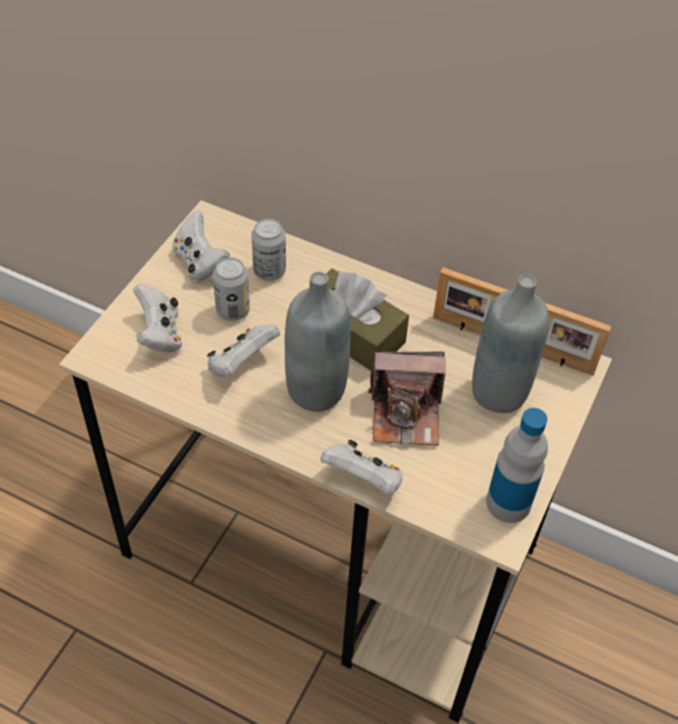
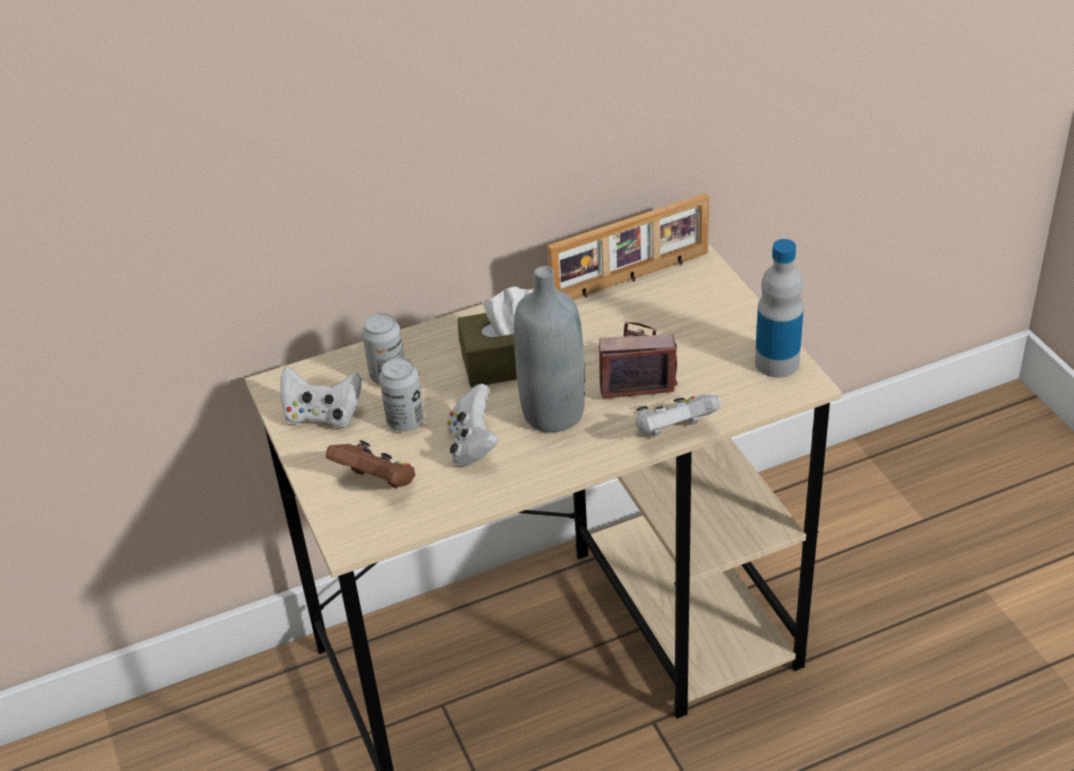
camera: 45 degrees left, 10 degrees down
white game controller [133,283,182,352] -> brown game controller [326,440,415,489]
camera [368,352,446,446] -> camera turned 135 degrees counterclockwise [599,322,678,398]
grey bottle [472,274,549,413] -> none

